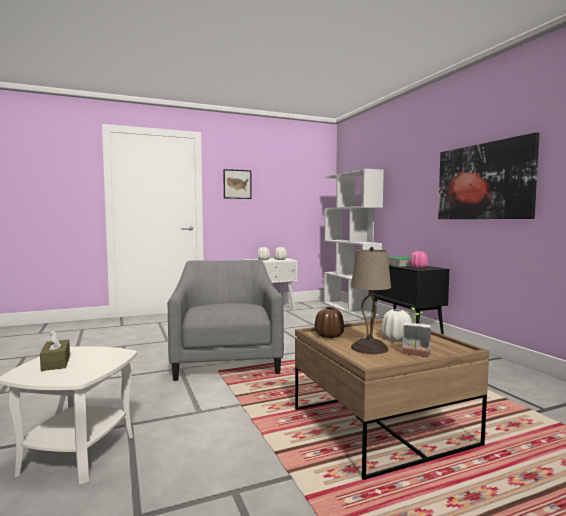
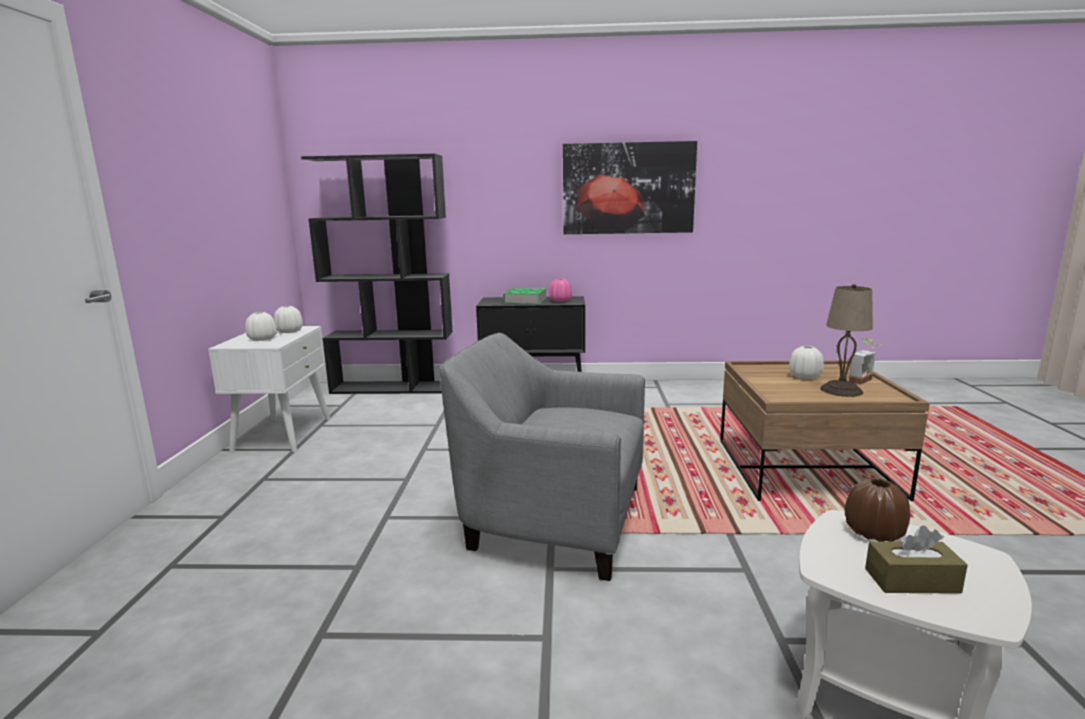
camera: 65 degrees left, 10 degrees up
picture [223,169,252,199] -> none
brown vase [315,307,344,338] -> brown vase moved to [845,478,910,542]
white bookcase [324,169,384,319] -> black bookcase [301,154,453,394]

